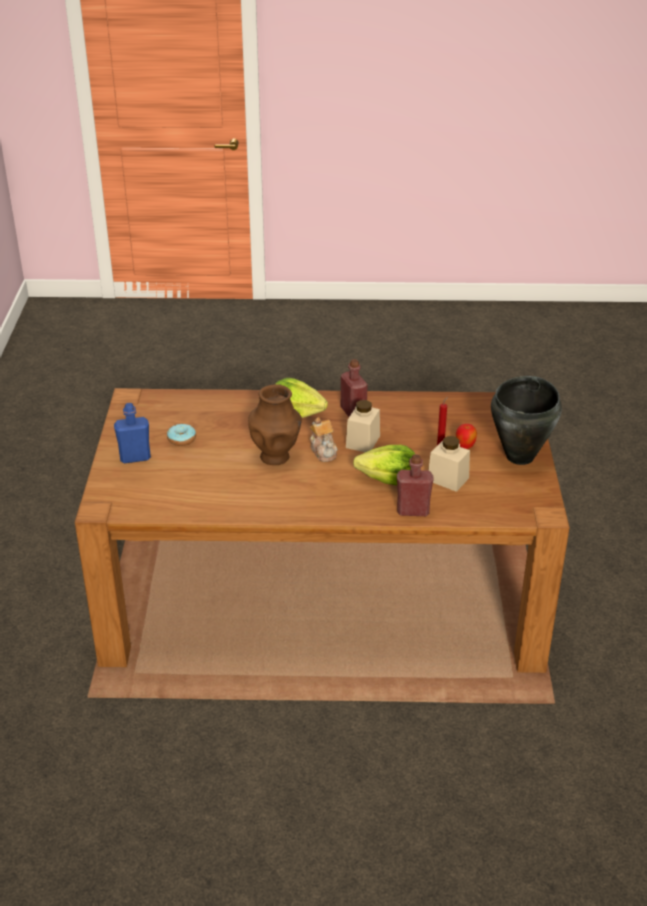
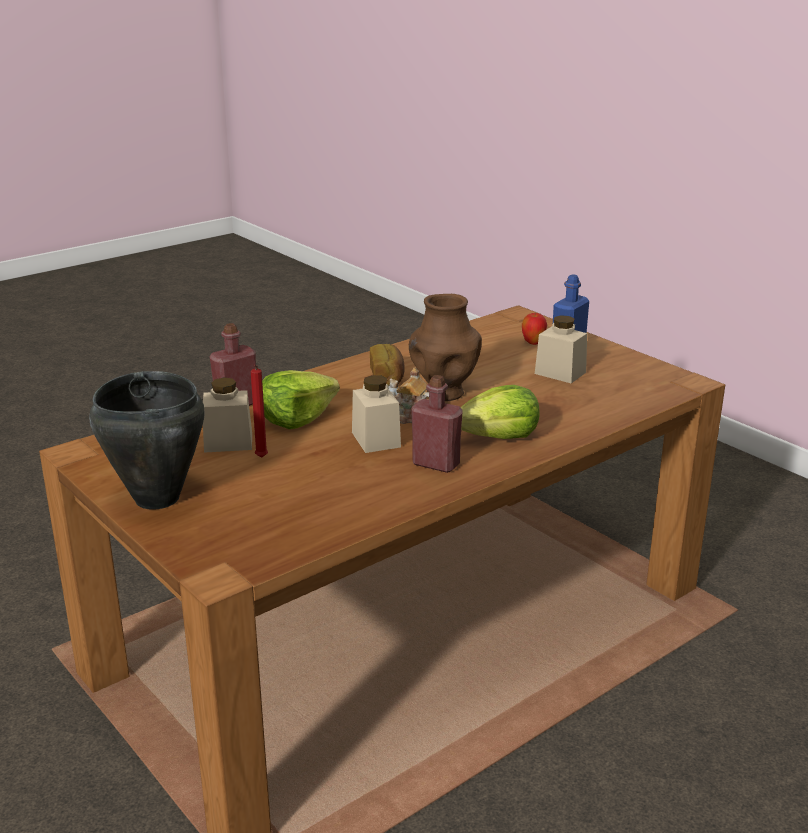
camera: 140 degrees right, 10 degrees down
donut [167,424,196,446] -> beige jar [535,315,587,383]
apple [456,424,477,449] -> apple moved to [522,312,547,345]
none -> bread [370,344,404,387]

